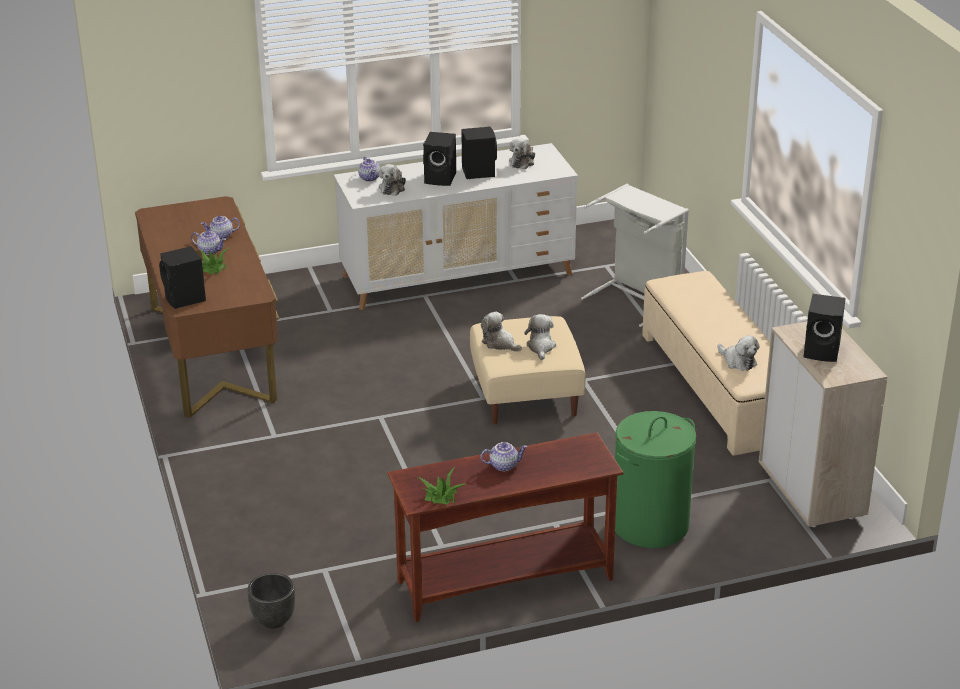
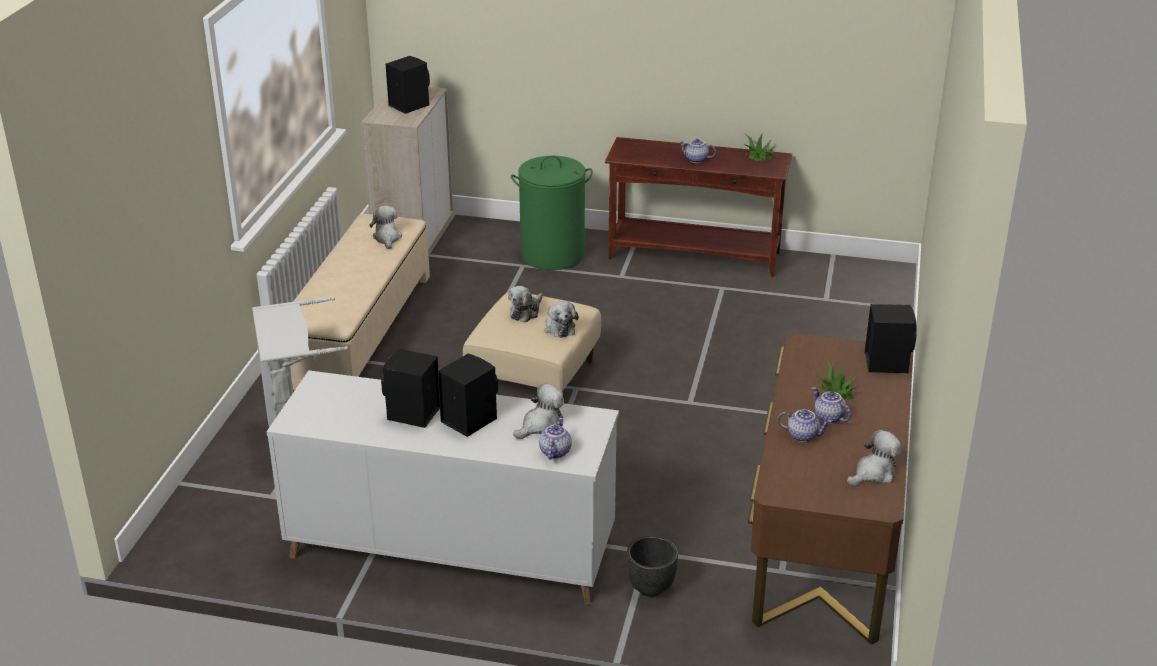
camera: 150 degrees left, 0 degrees up
black planter [247,573,295,629] -> black planter moved to [626,536,678,597]
plush toy [509,138,535,169] -> plush toy moved to [847,430,901,486]

